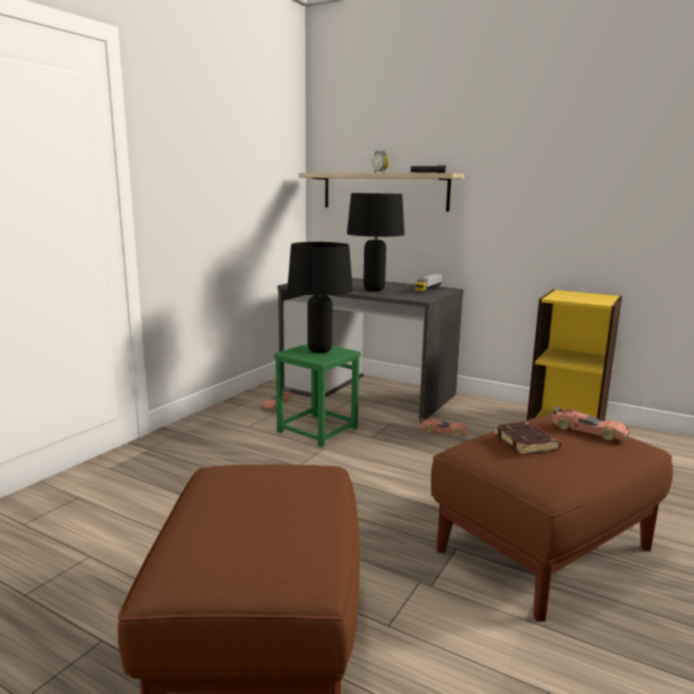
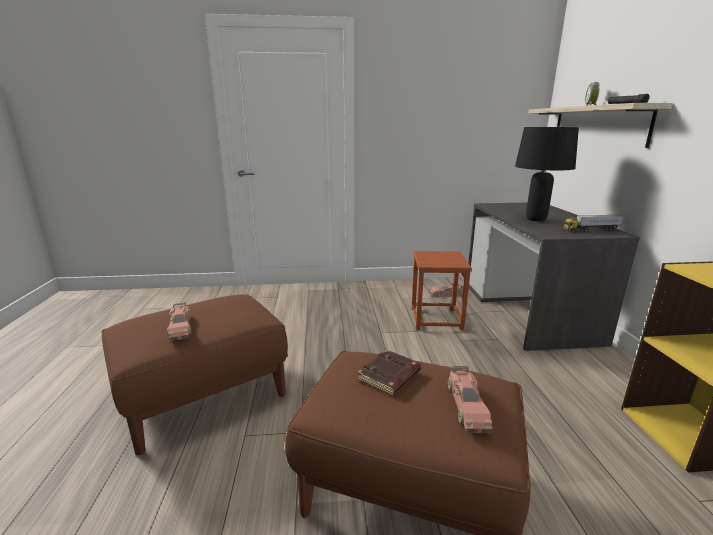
camera: 55 degrees right, 5 degrees up
green stool [274,344,361,447] -> brown stool [411,251,472,331]
black table lamp [287,242,353,353] -> none
toy car [420,418,468,436] -> toy car moved to [167,302,191,341]

